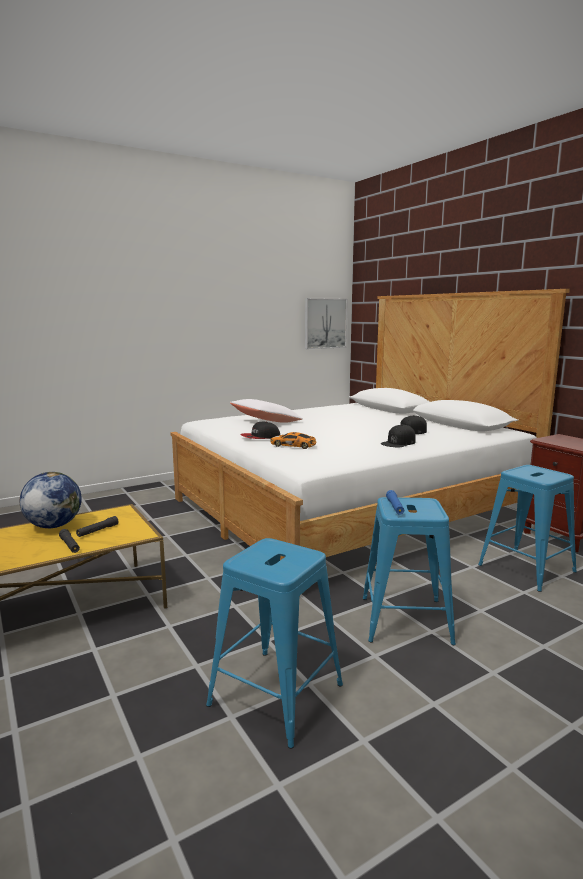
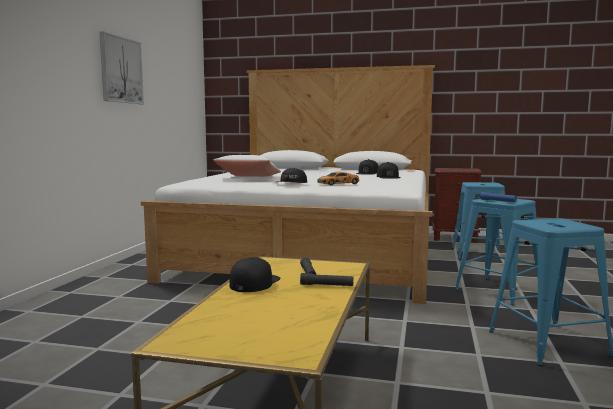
camera: 45 degrees left, 5 degrees down
globe [20,472,82,528] -> black cap [230,257,281,292]
picture [305,298,348,349] -> picture moved to [100,31,144,104]

